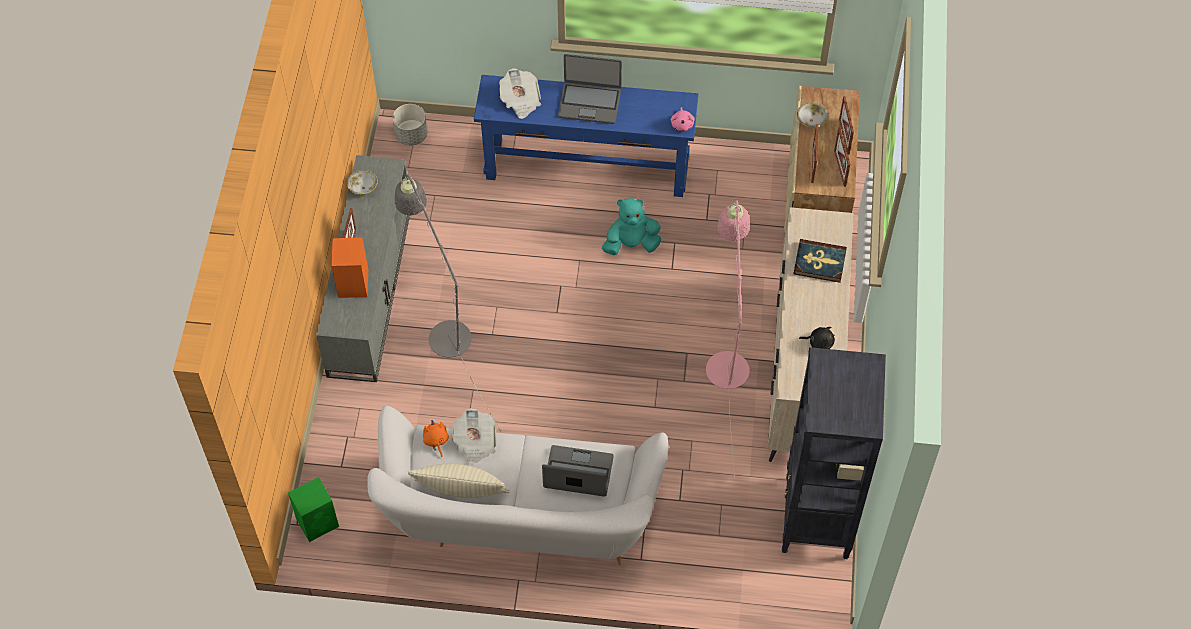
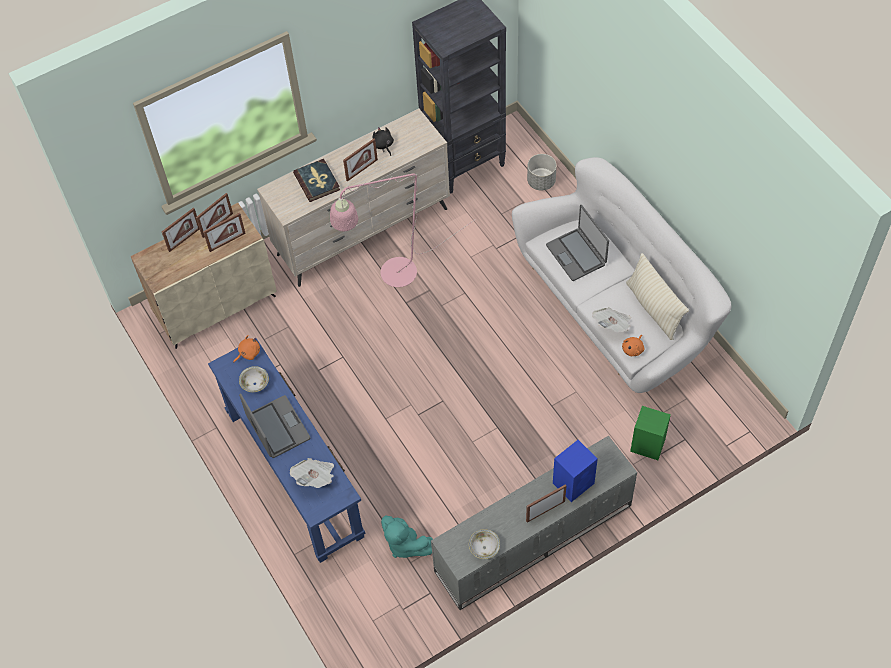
camera: 125 degrees left, 0 degrees up
green speaker [288,477,339,542] -> green speaker moved to [630,406,671,460]
orange speaker [331,238,368,298] -> blue speaker [553,440,598,502]
grey planter [393,104,428,146] -> grey planter moved to [527,154,557,191]
grey floor lamp [395,174,501,432] -> none
turquoise plush toy [602,198,661,255] -> turquoise plush toy moved to [381,515,433,558]
pink plush toy [671,107,695,131] -> orange plush toy [233,335,260,363]
bowl [797,102,828,128] -> bowl moved to [239,366,269,392]
none -> picture frame [343,139,378,182]

